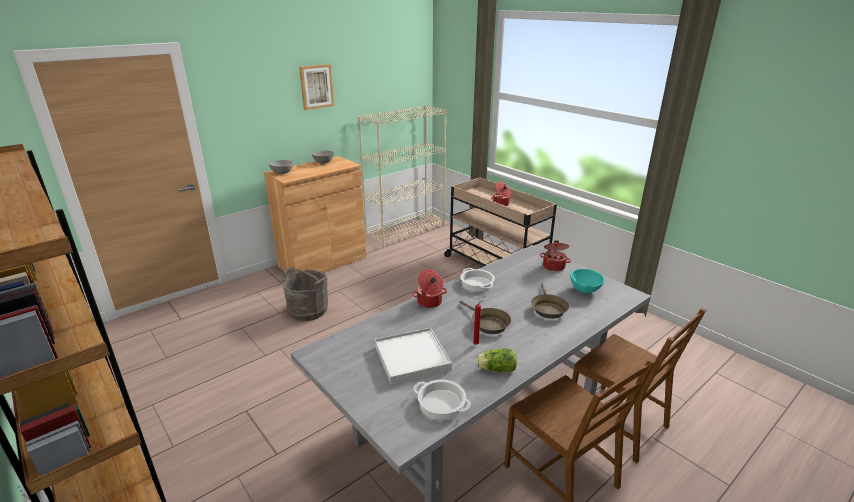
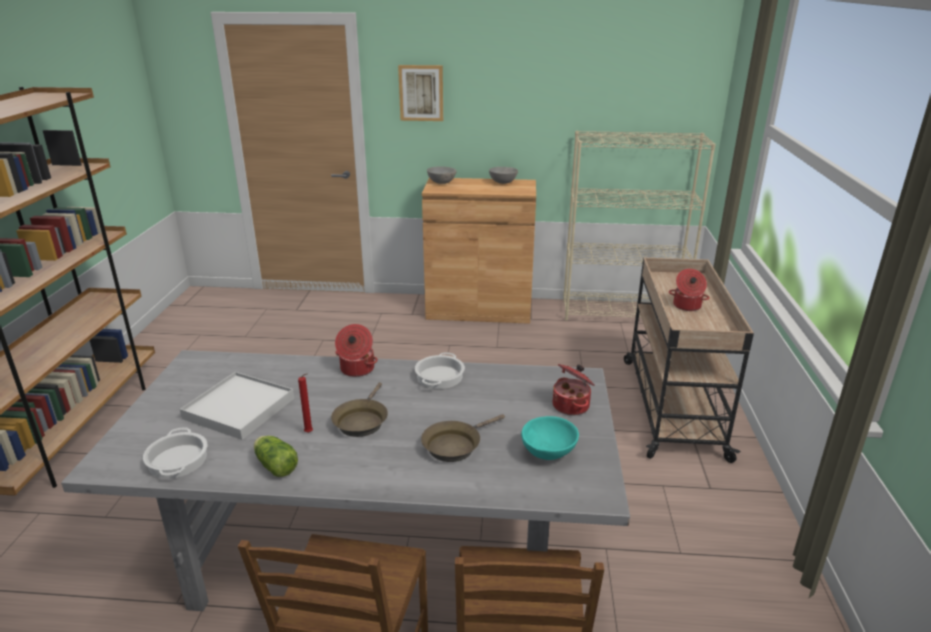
camera: 45 degrees right, 0 degrees up
grey bucket [282,266,328,321] -> none
picture [299,64,334,110] -> picture moved to [398,65,443,121]

